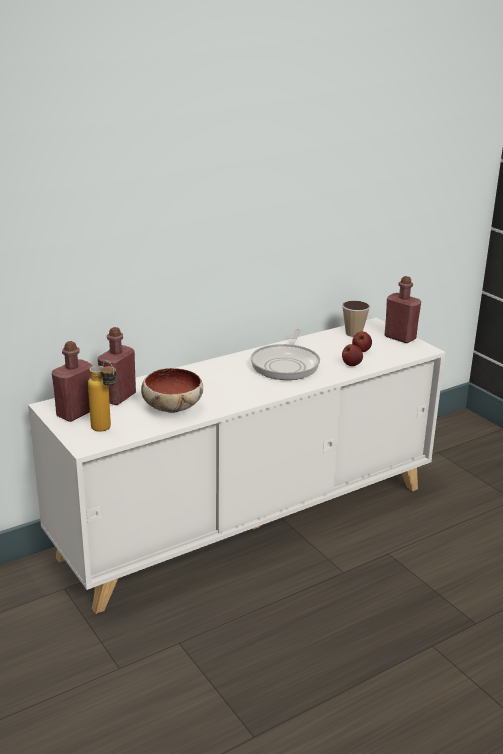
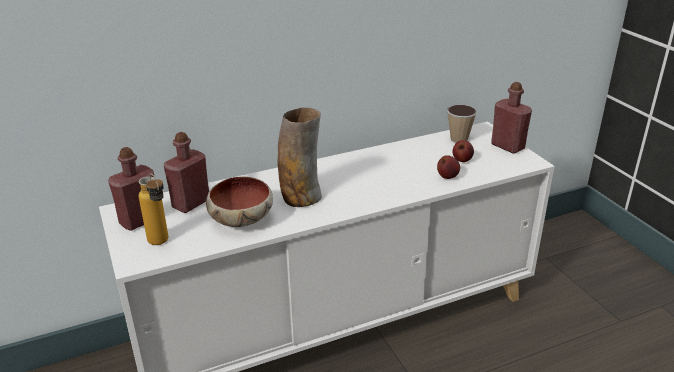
camera: 10 degrees right, 5 degrees up
frying pan [251,329,320,380] -> none
none -> vase [277,107,322,207]

